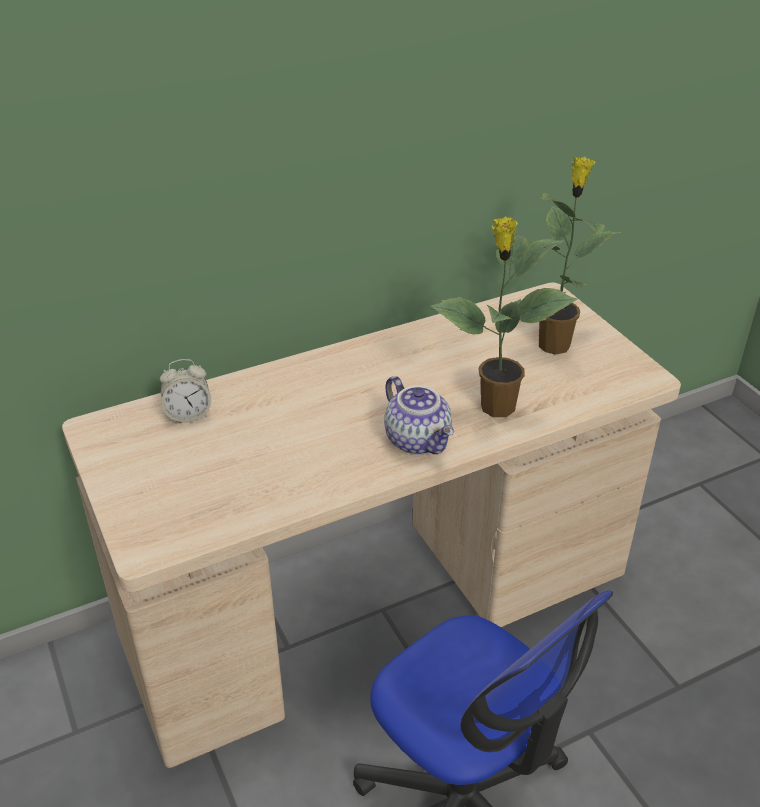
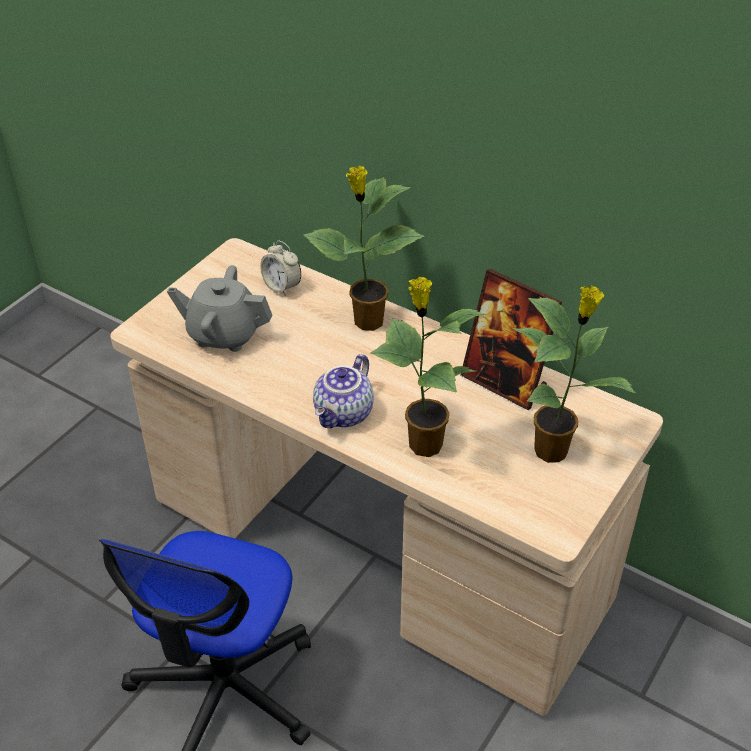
camera: 60 degrees right, 5 degrees up
none -> grey teapot [167,265,272,352]
none -> potted plant [303,166,424,331]
none -> picture frame [461,269,562,410]

